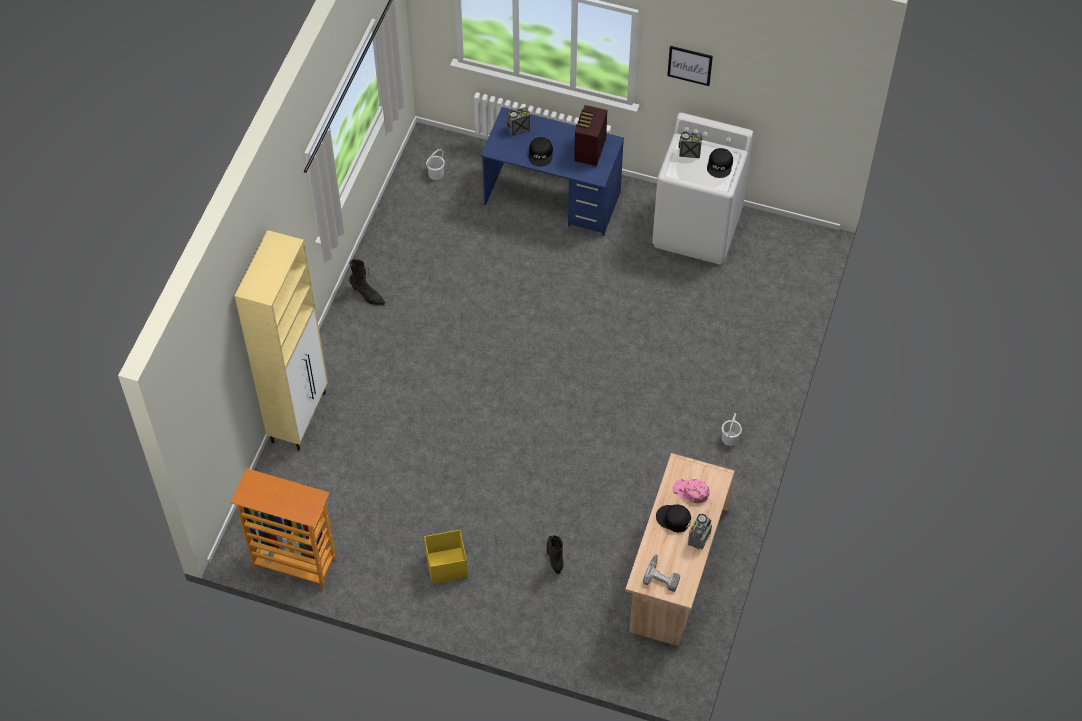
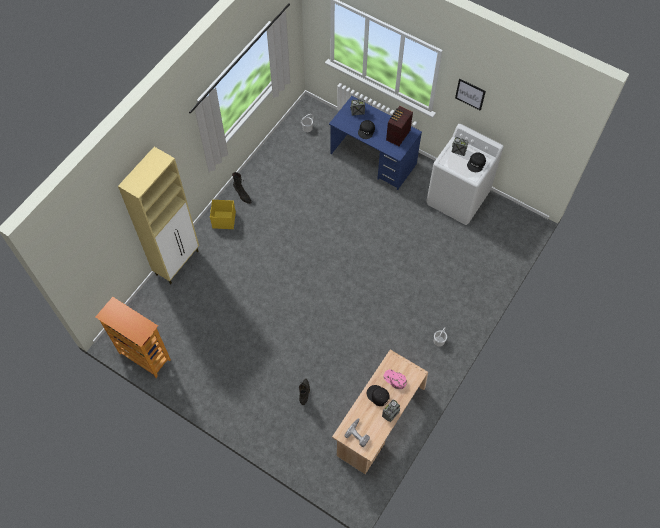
camera: 15 degrees right, 5 degrees up
yellow storage box [424,530,468,584] -> yellow storage box moved to [210,200,236,229]

